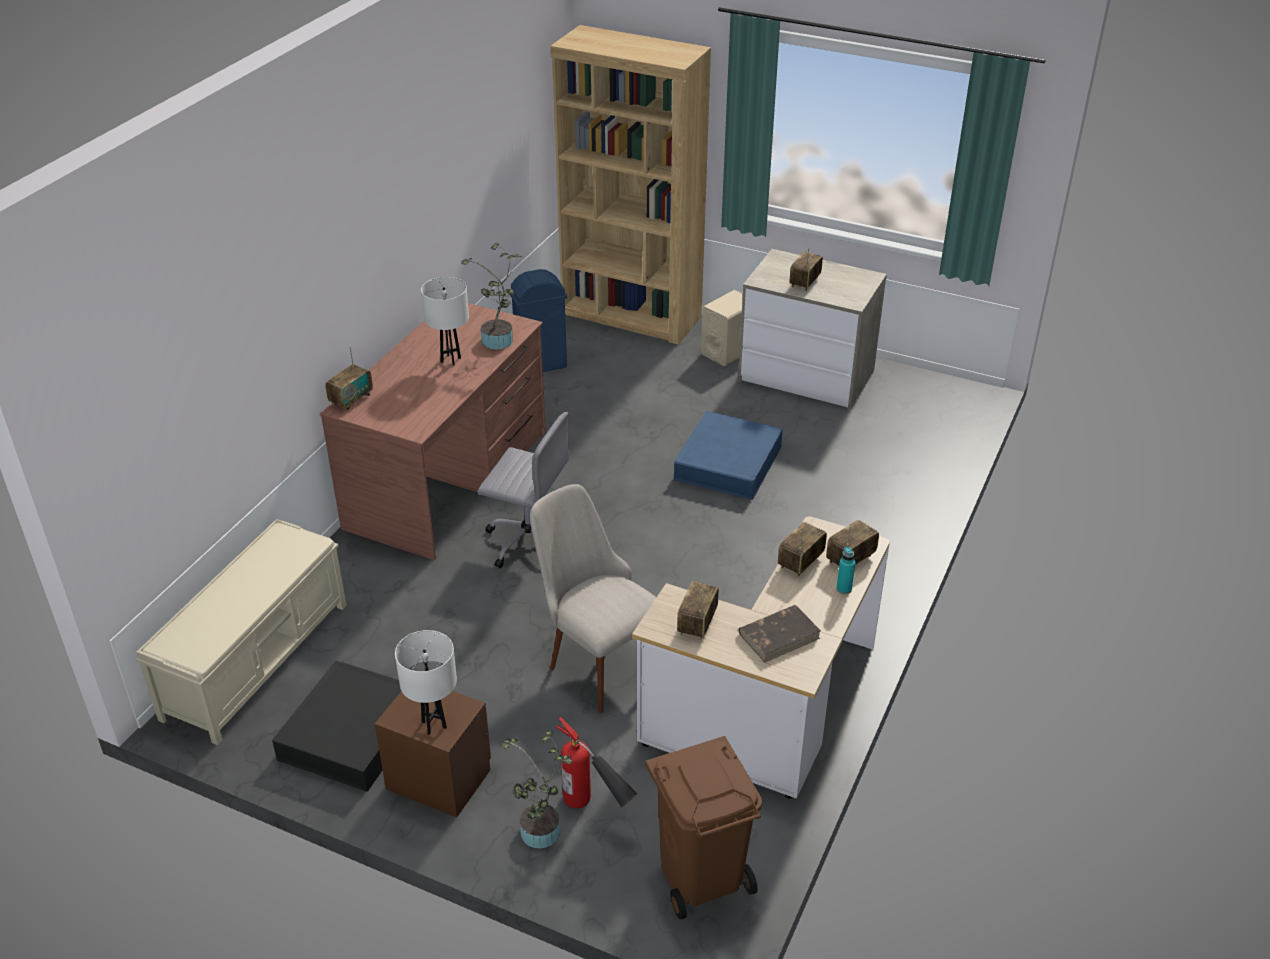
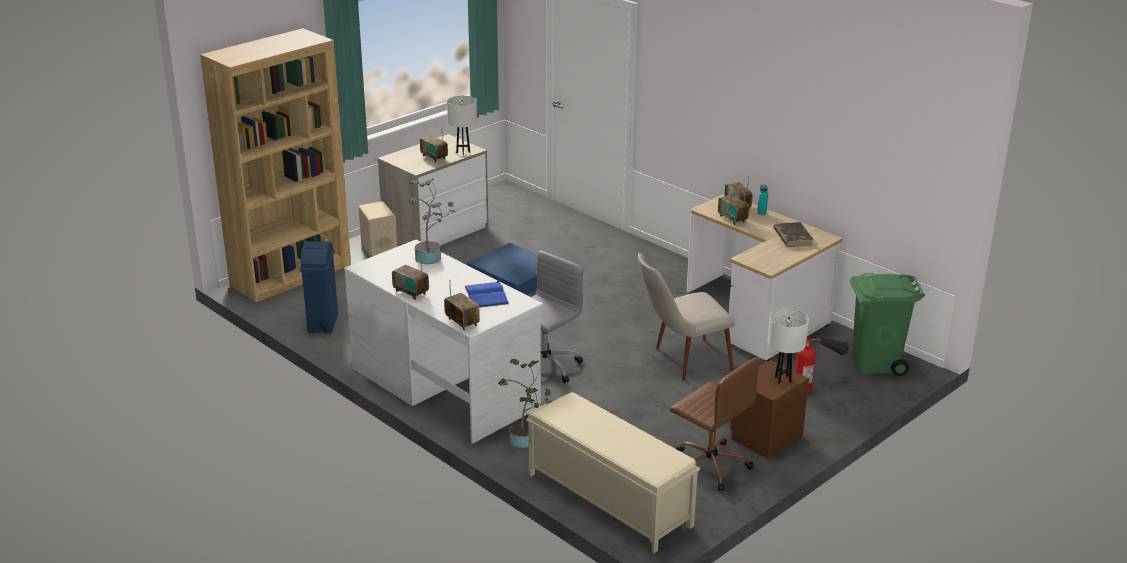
camera: 70 degrees left, 10 degrees down
black storage box [272,661,401,792] -> brown office chair [670,358,760,491]
brown desk [320,303,546,560] -> white desk [344,240,543,444]
white table lamp [421,277,469,366] -> white table lamp moved to [447,96,477,155]
potted plant [501,730,572,849] -> potted plant moved to [498,359,552,448]
brown trash can [645,736,762,920] -> green trash can [849,273,925,376]
radio [677,581,719,640] -> radio moved to [392,256,429,300]
none -> blue book [465,281,509,308]

